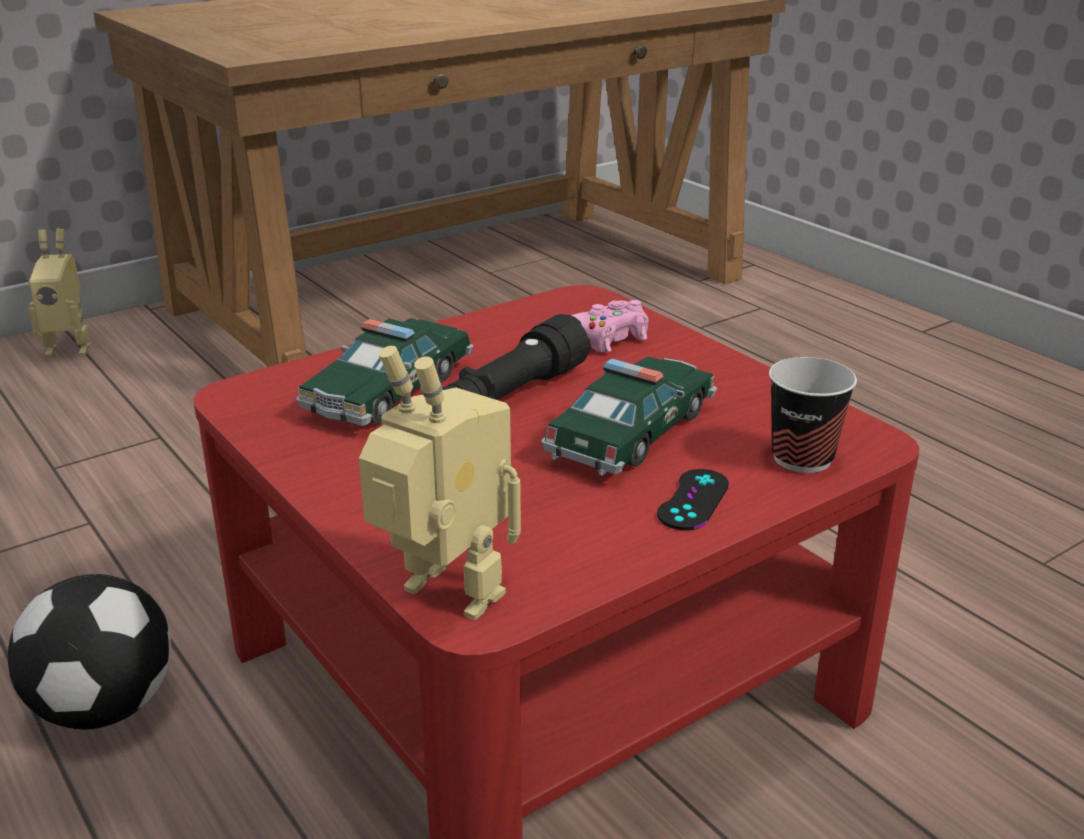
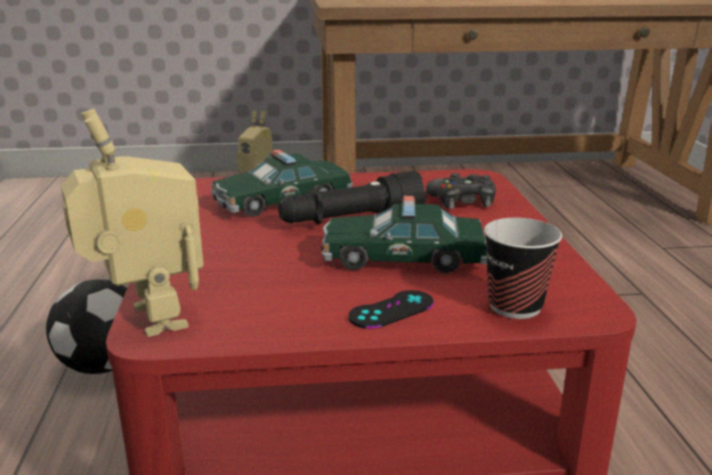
camera: 30 degrees right, 5 degrees down
toy car [541,356,717,476] -> toy car turned 150 degrees counterclockwise [322,196,487,273]
pink game controller [572,300,649,353] -> black game controller [426,173,496,209]

